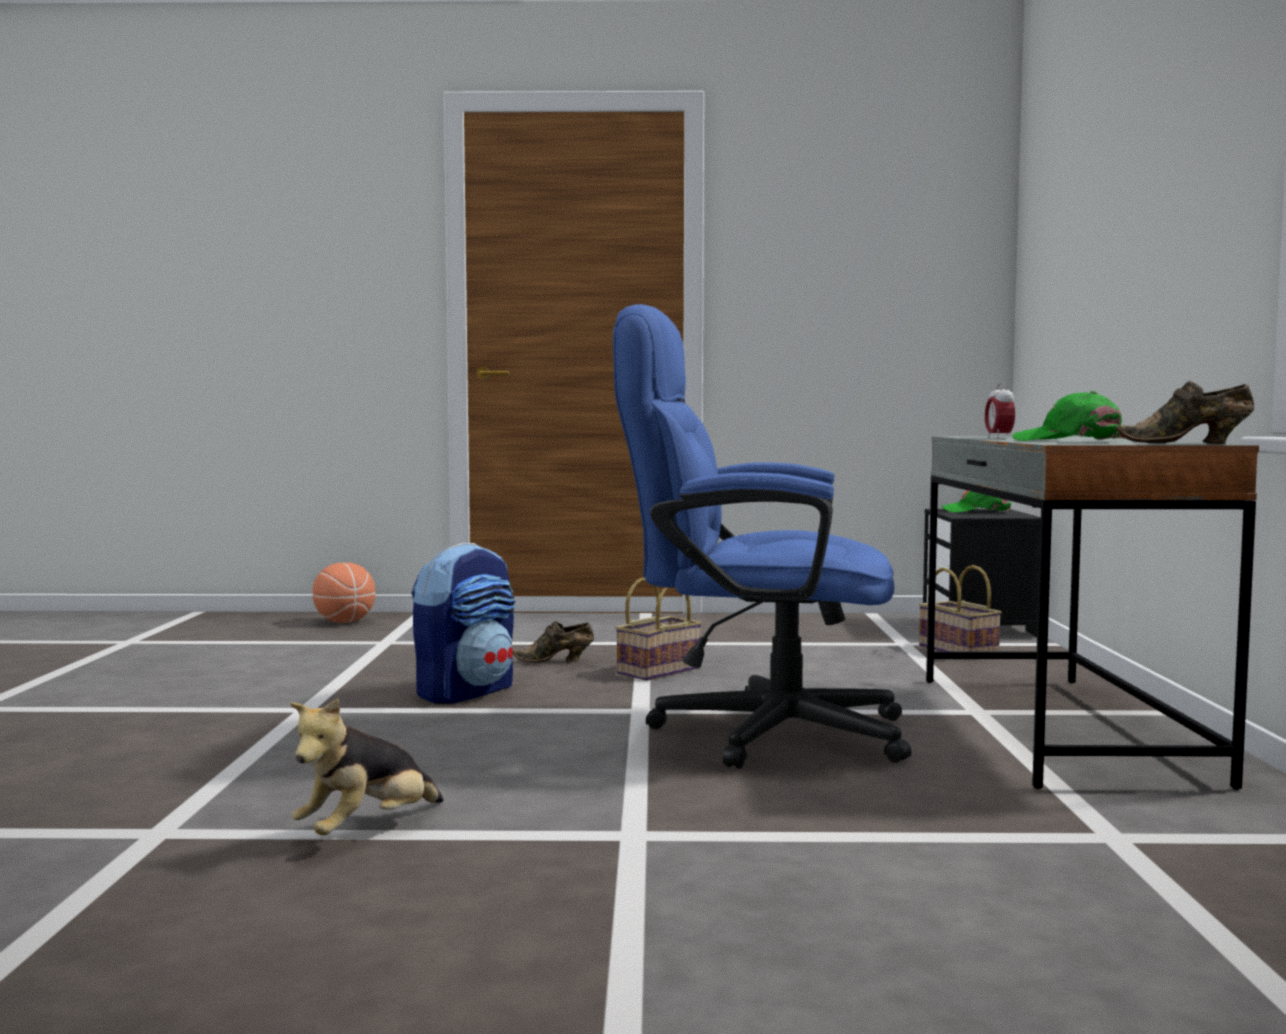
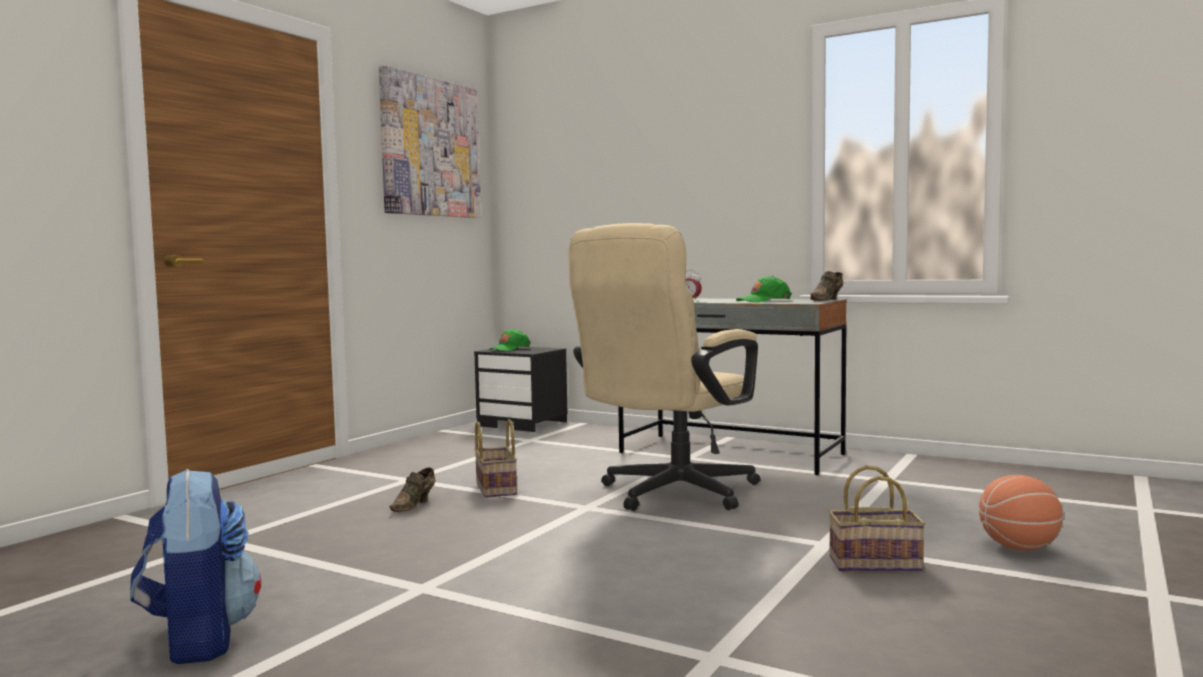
camera: 60 degrees left, 0 degrees up
plush toy [290,698,443,835] -> none
basketball [313,562,375,623] -> basketball moved to [979,475,1062,550]
backpack [411,543,515,704] -> backpack moved to [130,469,261,664]
blue office chair [613,304,912,769] -> beige office chair [568,223,760,511]
basket [919,565,1002,652] -> basket moved to [828,465,926,572]
none -> picture [379,65,481,218]

